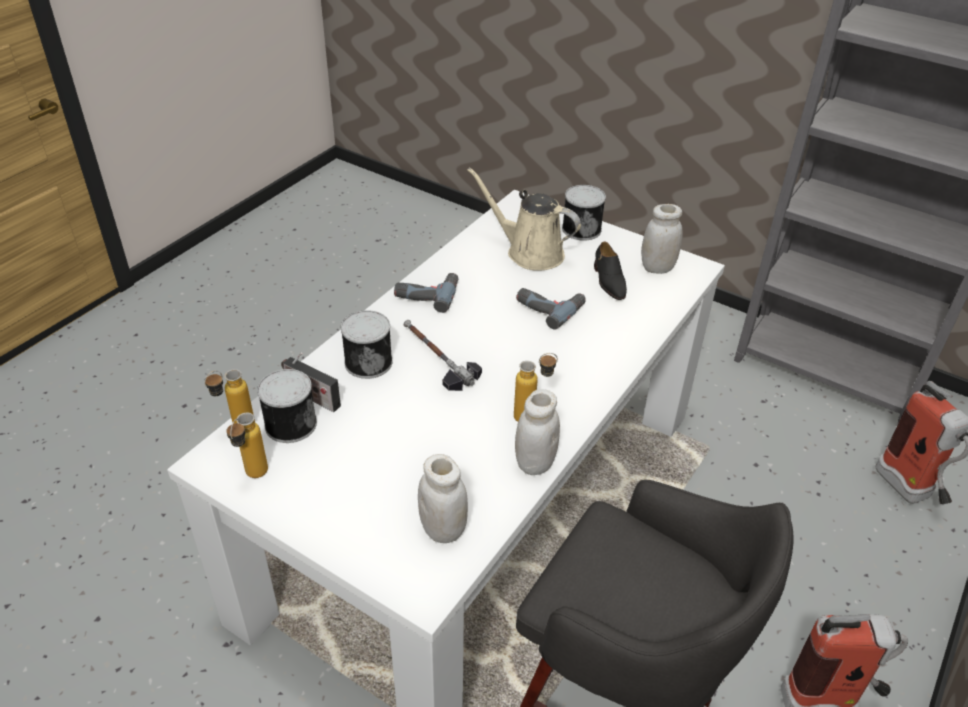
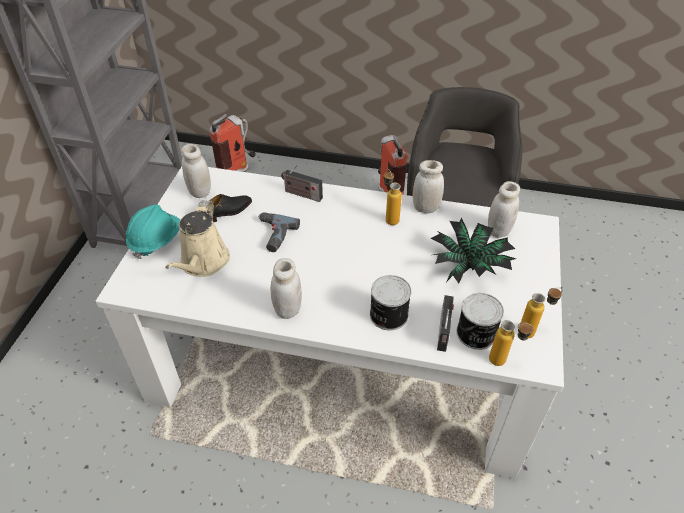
camera: 110 degrees left, 5 degrees up
power drill [394,273,459,313] -> white jar [271,258,302,319]
hammer [404,320,482,391] -> none
can [562,185,606,241] -> turquoise hard hat [126,204,180,259]
none -> radio [281,165,323,202]
none -> potted plant [430,218,516,284]

